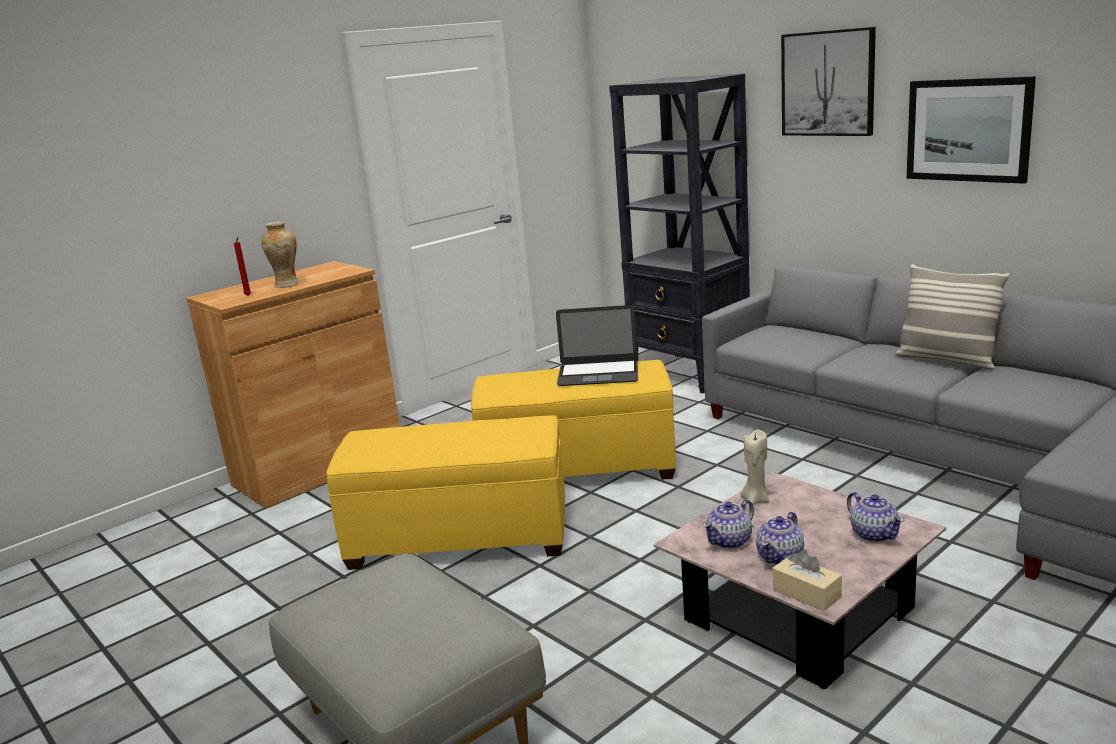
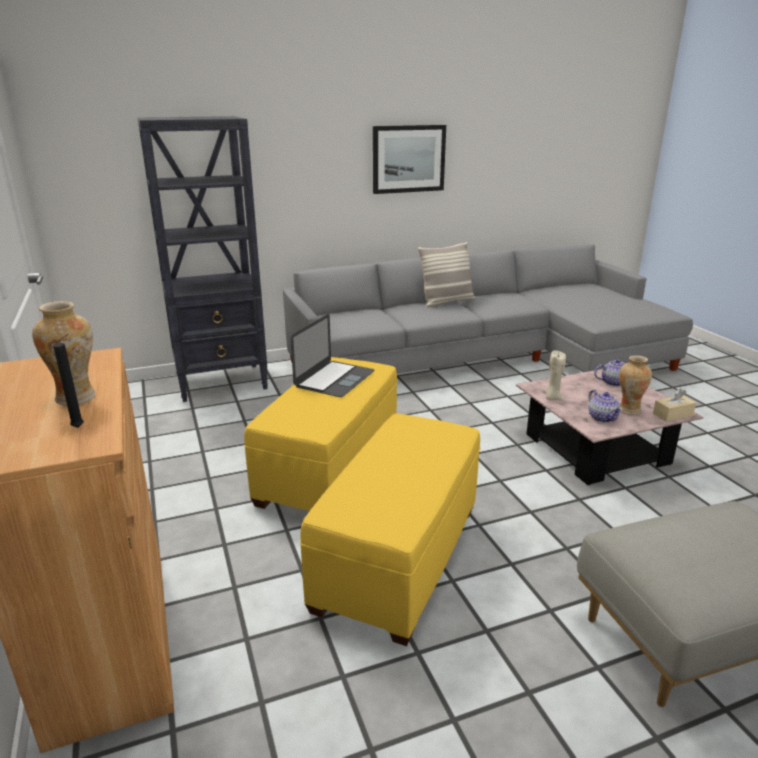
camera: 70 degrees left, 5 degrees up
red candle [234,237,251,296] -> black candle [53,334,84,428]
teapot [756,512,804,565] -> vase [619,355,652,415]
picture [781,27,876,136] -> none

